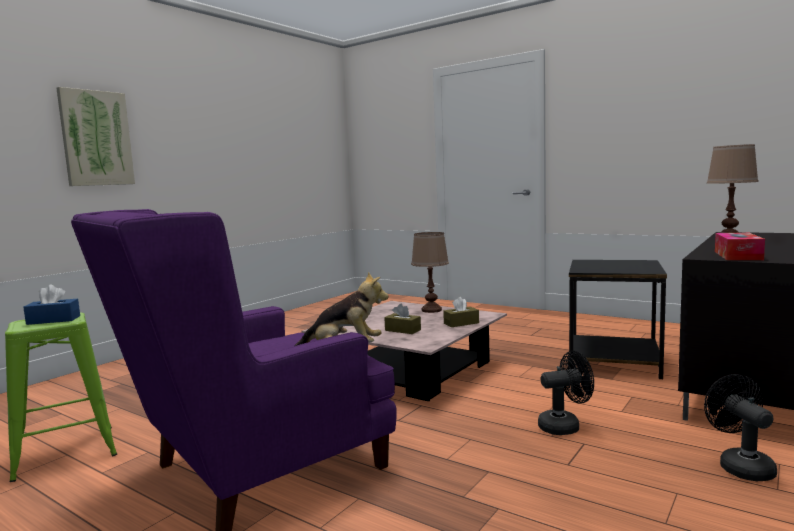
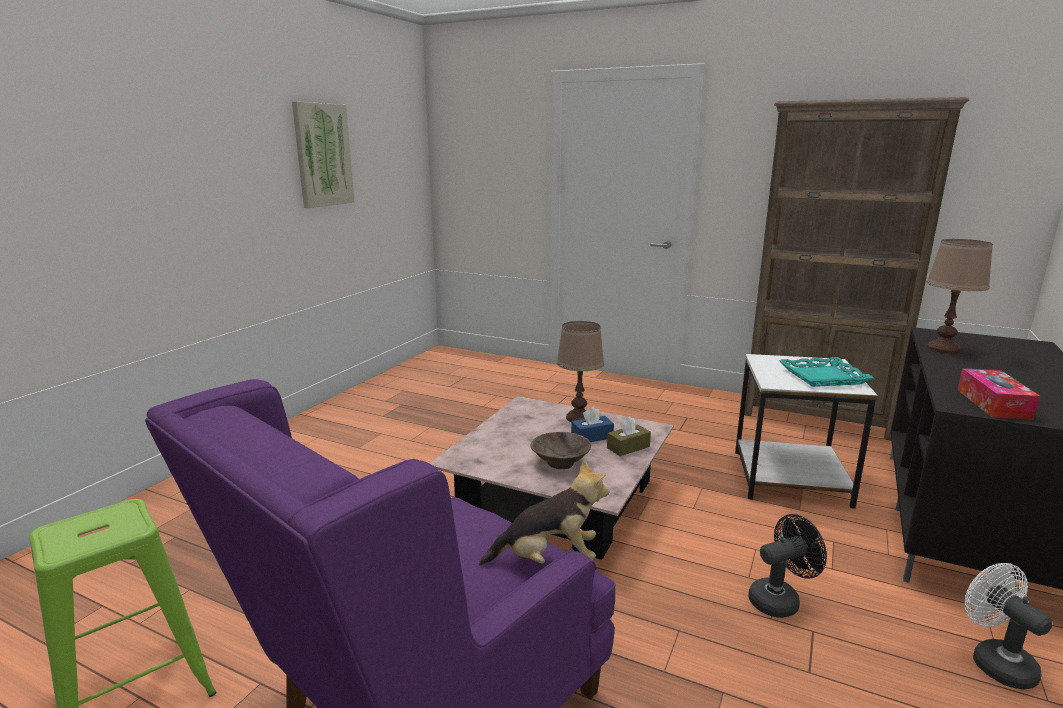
camera: 10 degrees left, 10 degrees up
blue tissue box [23,285,80,325] -> blue tissue box moved to [571,407,614,442]
picture [56,87,135,186] -> picture moved to [292,101,355,208]
brown tissue box [384,304,421,334] -> brown bowl [530,432,591,469]
black side table [569,260,667,379] -> white side table [735,354,878,509]
black fan [704,374,777,481] -> white fan [964,563,1052,690]
none -> brown bookcase [744,97,969,441]
none -> turquoise tray [779,357,874,387]

